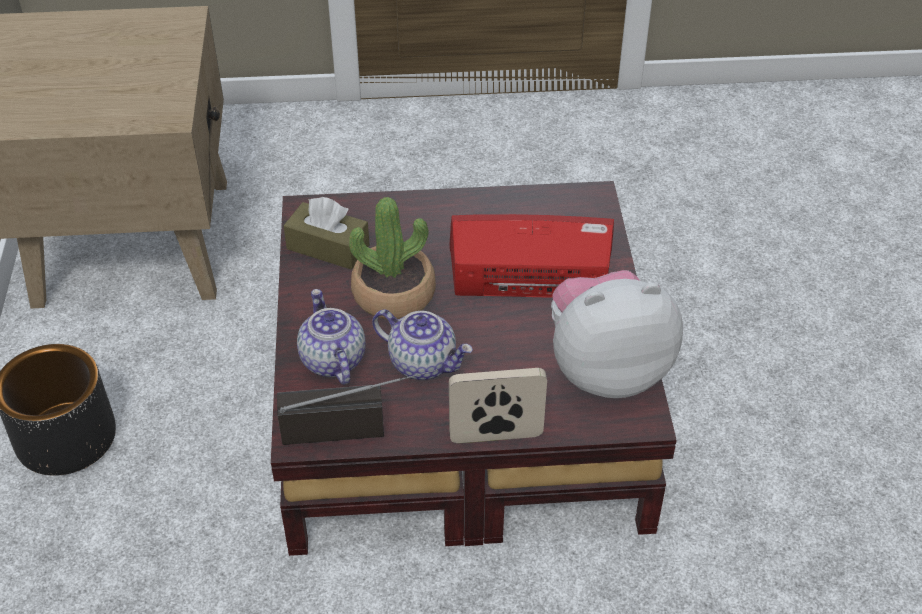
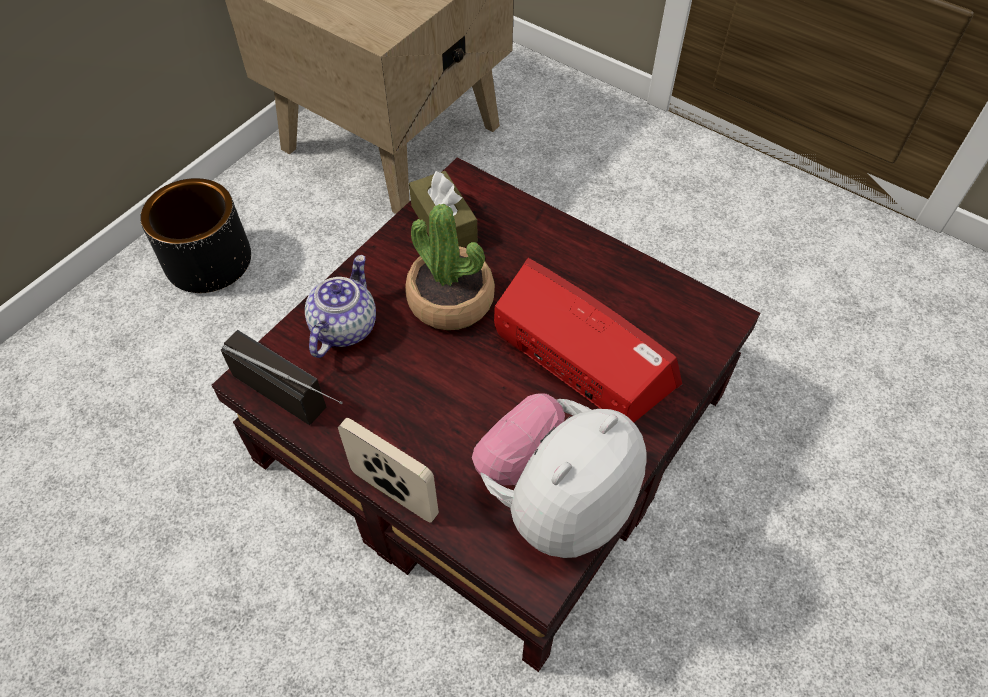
camera: 40 degrees right, 10 degrees up
teapot [372,310,473,380] -> none
plush toy [551,270,683,398] -> plush toy turned 75 degrees counterclockwise [472,393,646,558]

